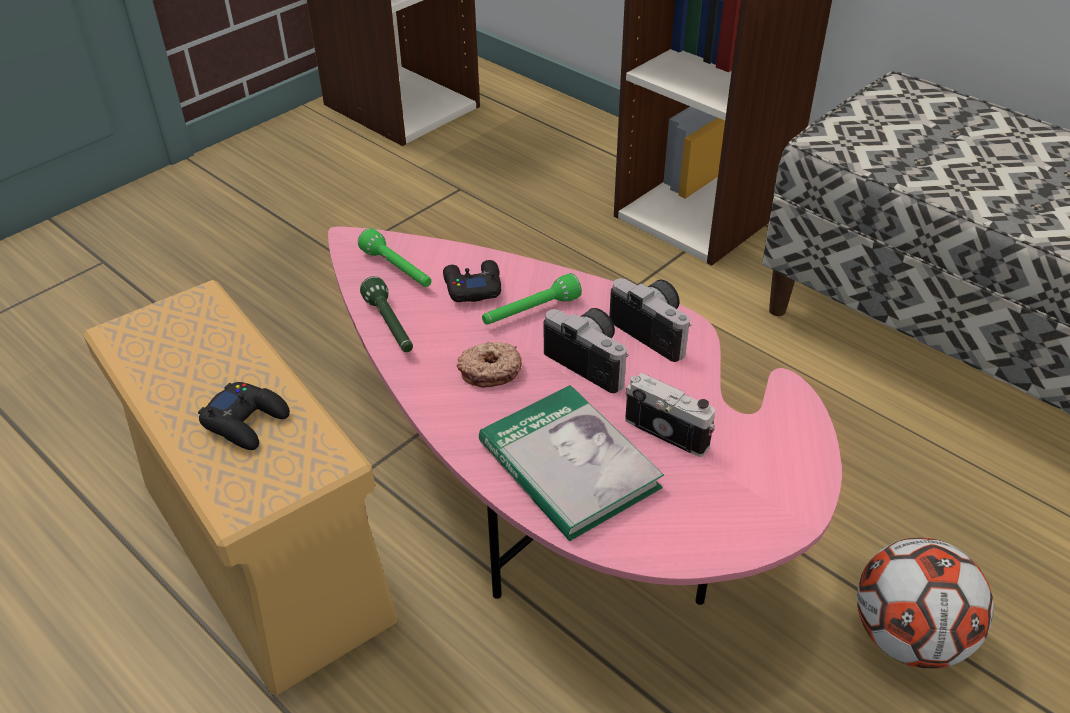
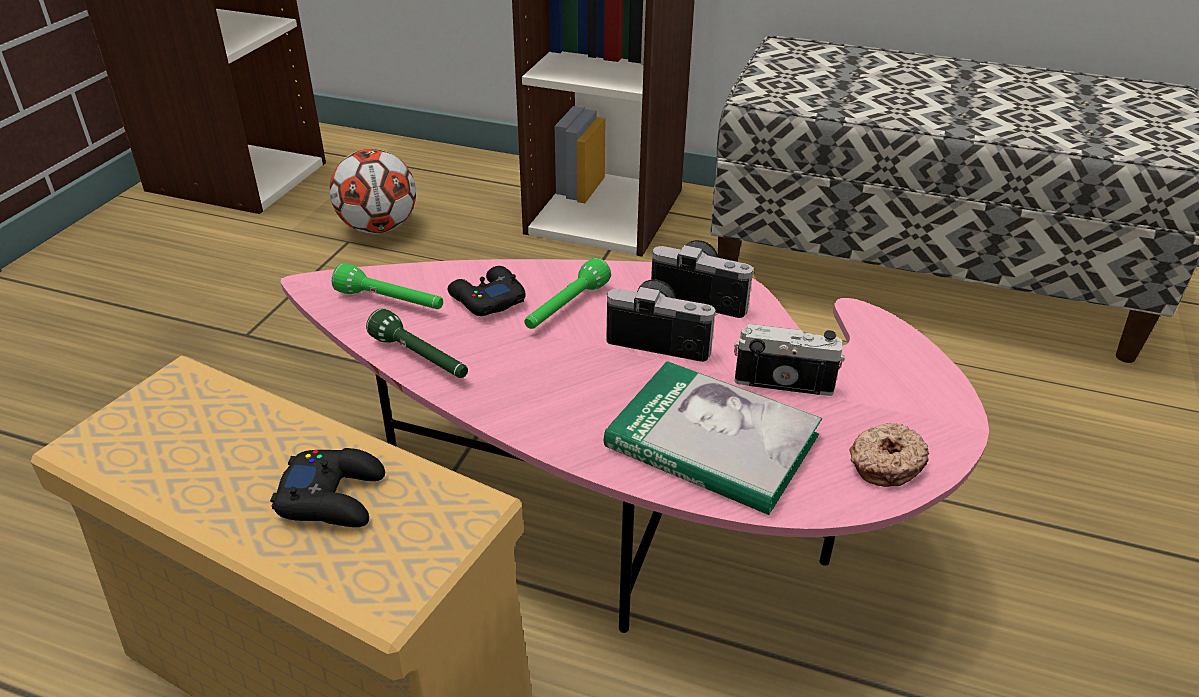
camera: 25 degrees left, 5 degrees down
donut [457,342,522,387] -> donut moved to [849,423,929,487]
football [857,537,993,669] -> football moved to [330,149,416,234]

